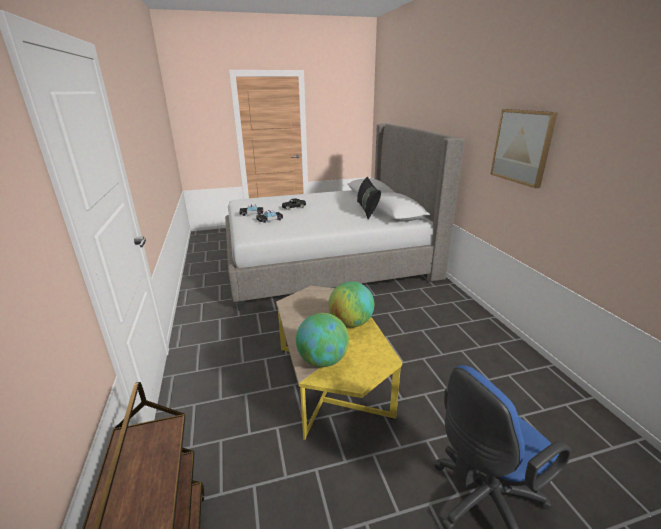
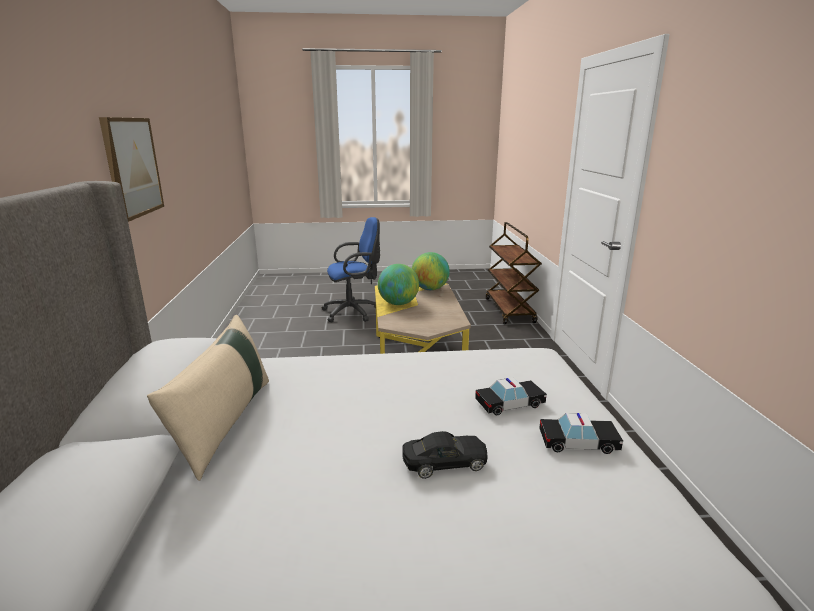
camera: 170 degrees left, 5 degrees down
black pillow [357,177,381,219] -> beige pillow [147,315,269,481]

